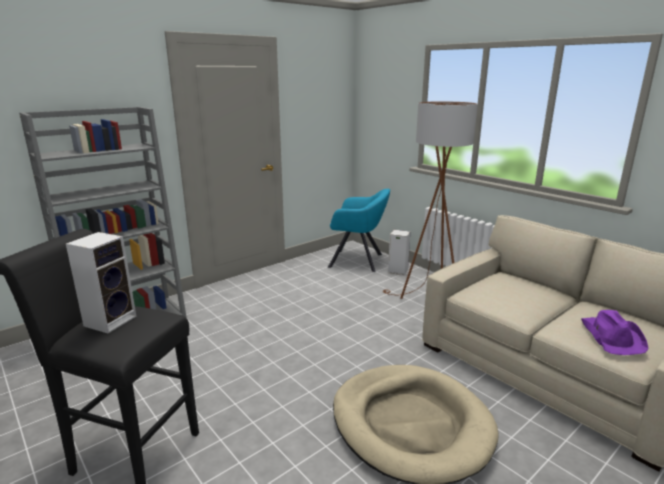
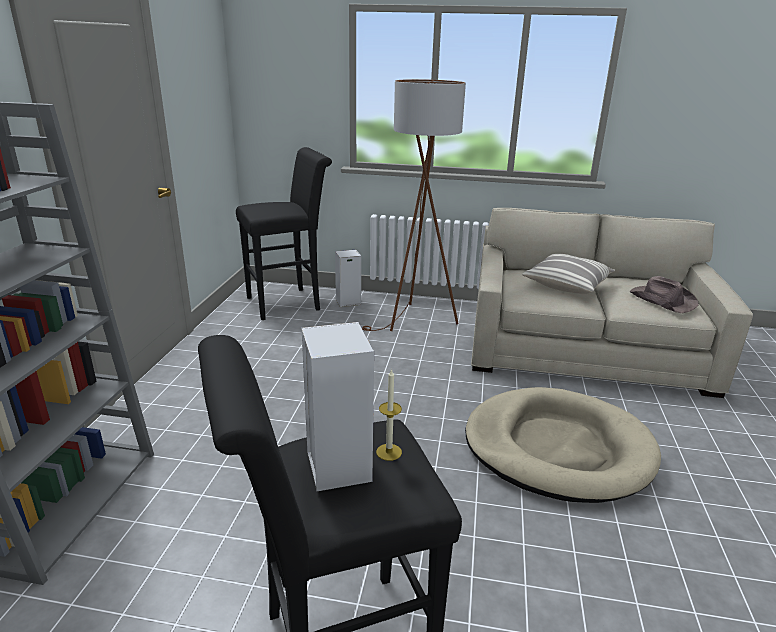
camera: 40 degrees left, 5 degrees up
turquoise armchair [328,189,390,272] -> black stool [236,147,332,320]
purple hat [581,310,648,355] -> brown hat [630,276,699,313]
none -> candle [376,369,402,461]
none -> pillow [522,254,615,294]

